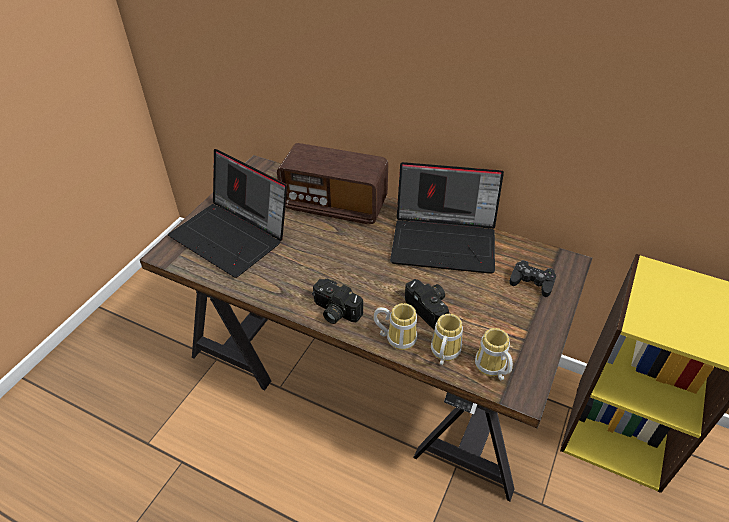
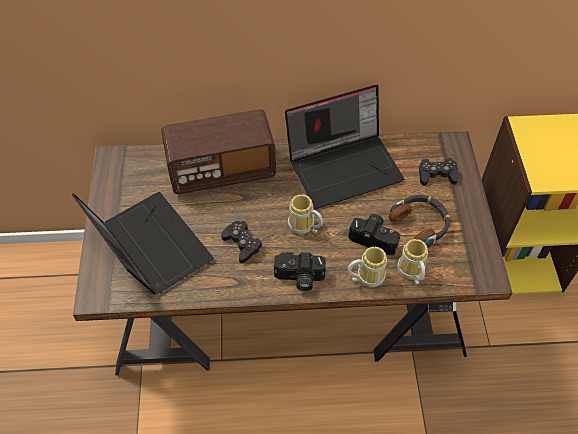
camera: 30 degrees left, 10 degrees up
laptop [168,149,287,278] -> laptop turned 135 degrees counterclockwise [72,192,214,295]
mug [475,328,513,380] -> mug moved to [288,194,323,234]
none -> black game controller [221,221,263,263]
none -> headphones [389,195,450,248]

